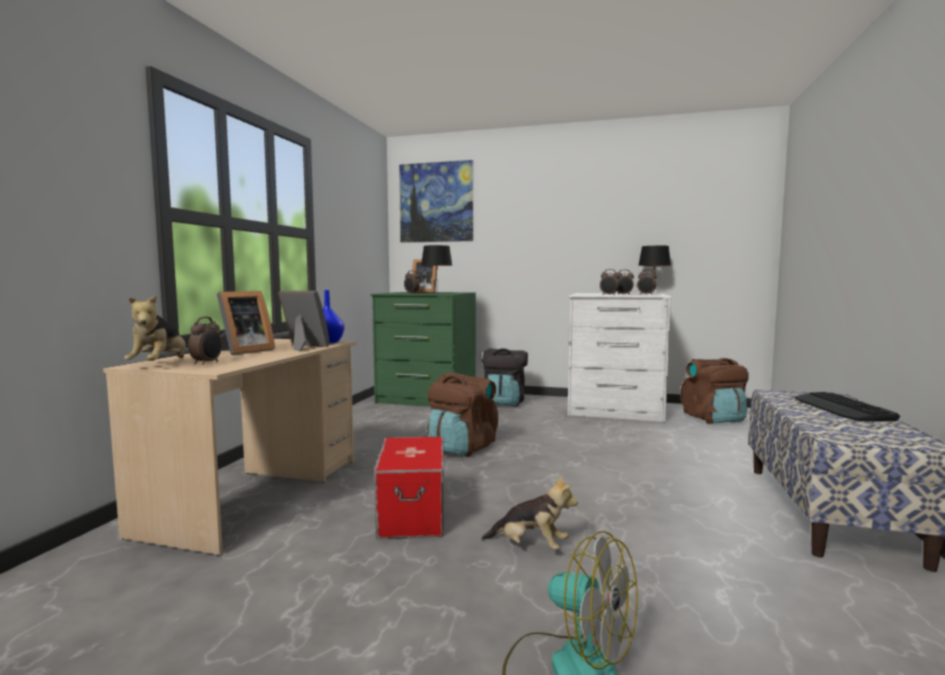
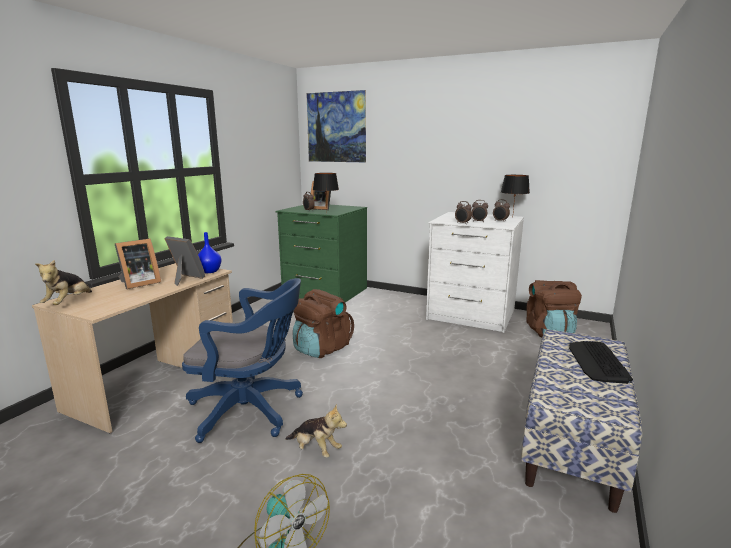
camera: 10 degrees right, 10 degrees up
alarm clock [188,317,222,365] -> none
storage box [374,437,444,539] -> blue office chair [182,278,303,443]
black backpack [482,348,528,407] -> none

